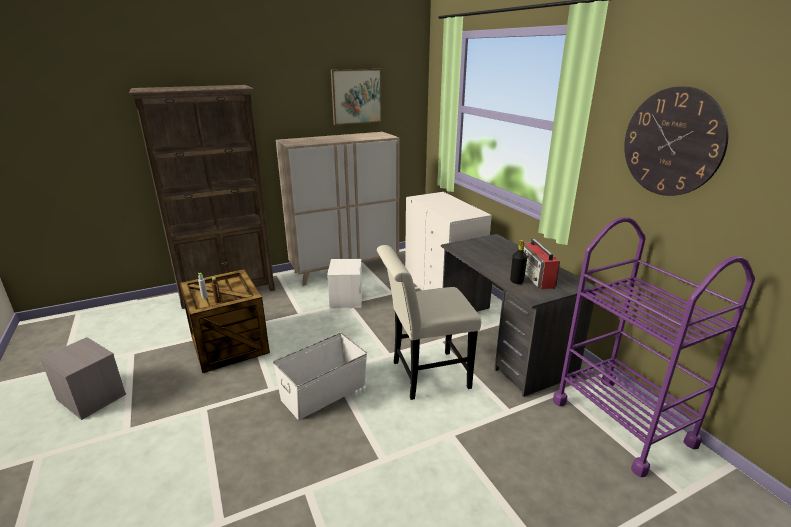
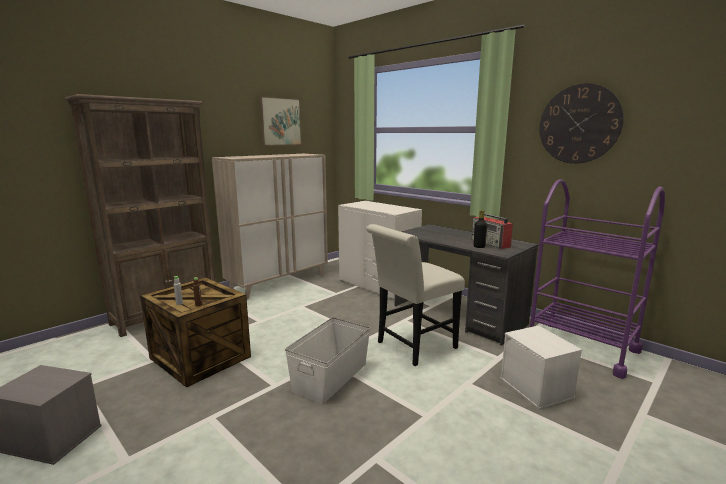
camera: 20 degrees left, 10 degrees down
white storage box [327,259,362,308] -> white storage box moved to [500,325,582,410]

